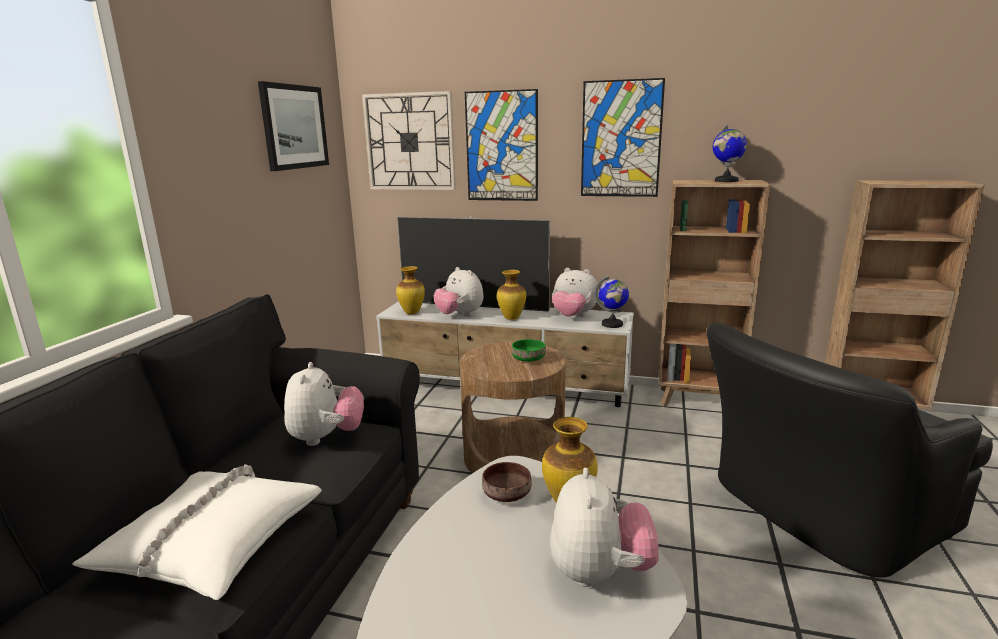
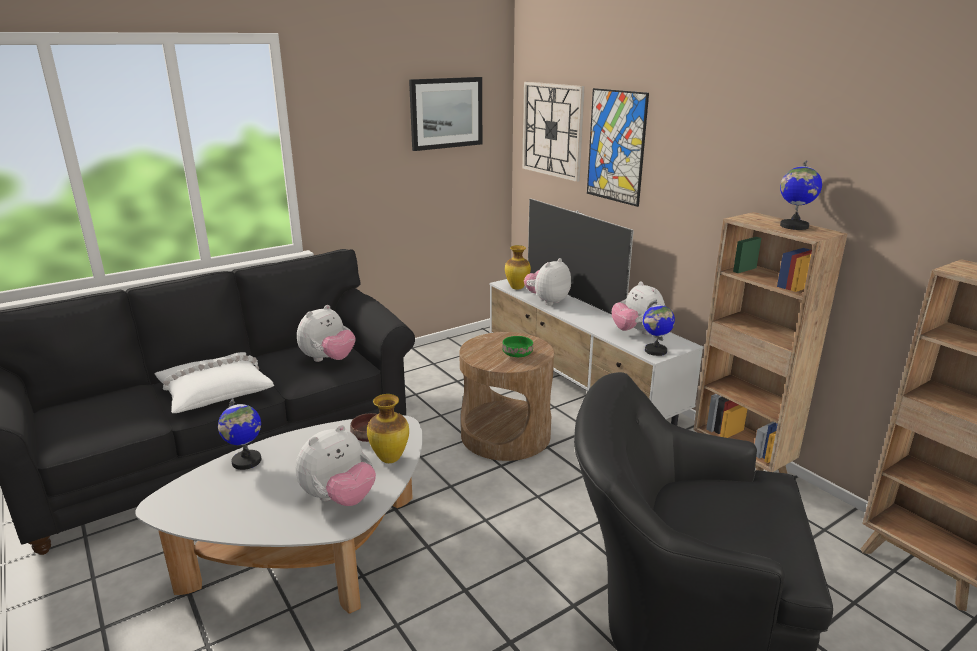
camera: 40 degrees right, 5 degrees up
plush toy [434,267,483,316] -> plush toy turned 45 degrees clockwise [524,258,571,306]
vase [497,270,526,320] -> none
picture [581,78,665,197] -> none
none -> globe [218,398,261,470]

